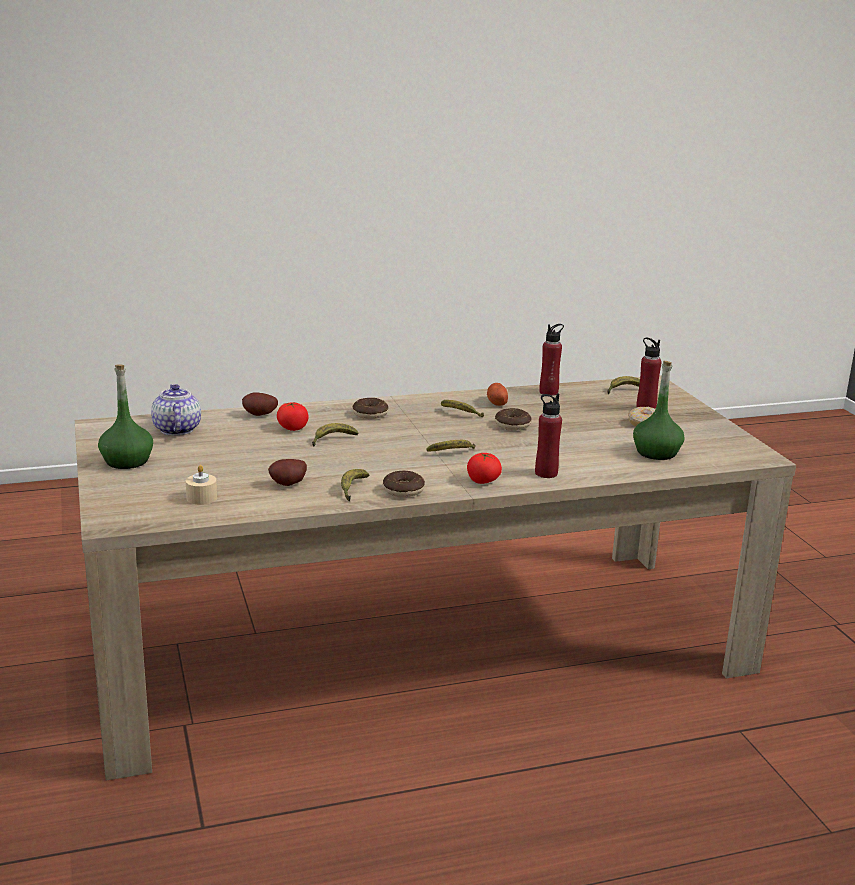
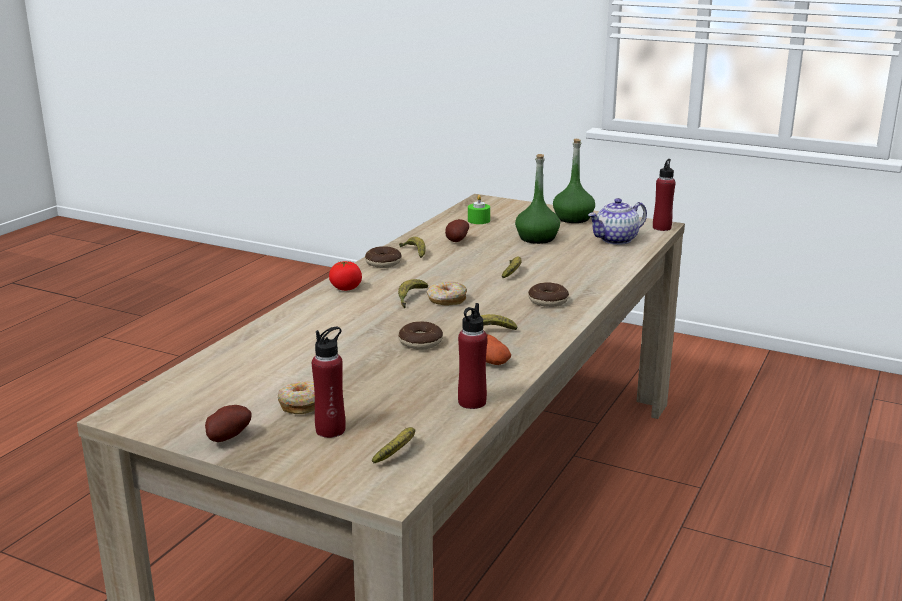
camera: 135 degrees right, 0 degrees up
teapot [151,384,201,436] -> teapot turned 120 degrees clockwise [588,198,647,245]
beige candle [186,465,217,505] -> green candle [468,195,490,224]
potato [242,392,278,416] -> potato moved to [205,405,252,442]
tomato [277,403,309,431] -> none
red bottle [535,393,562,478] -> red bottle moved to [653,159,676,231]
green bottle [633,361,685,460] -> green bottle moved to [515,154,560,244]
none -> donut [427,281,467,305]

